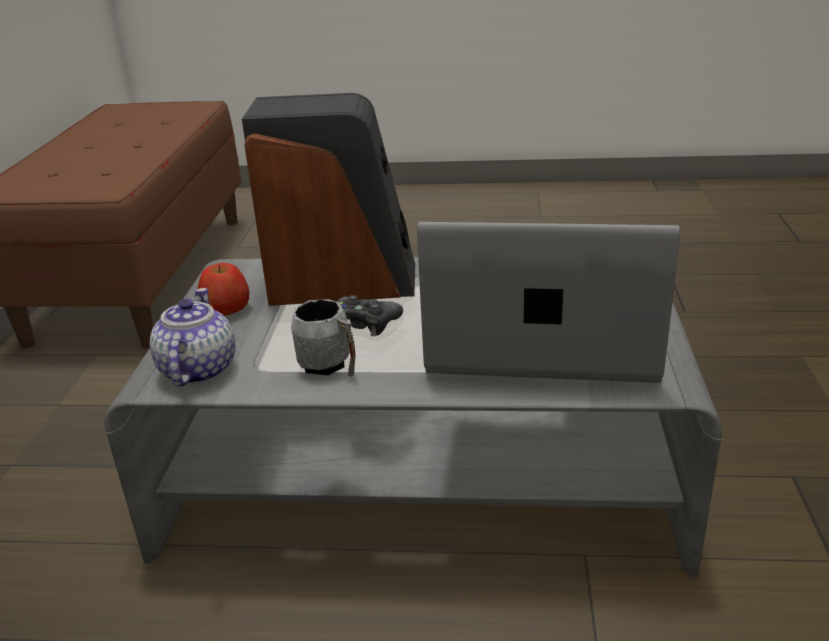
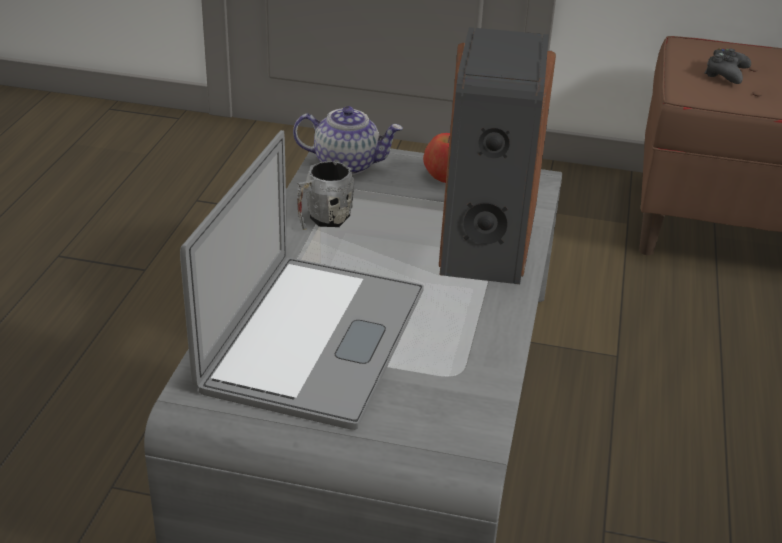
camera: 95 degrees right, 5 degrees up
black game controller [337,295,403,336] -> black game controller moved to [704,48,751,84]

